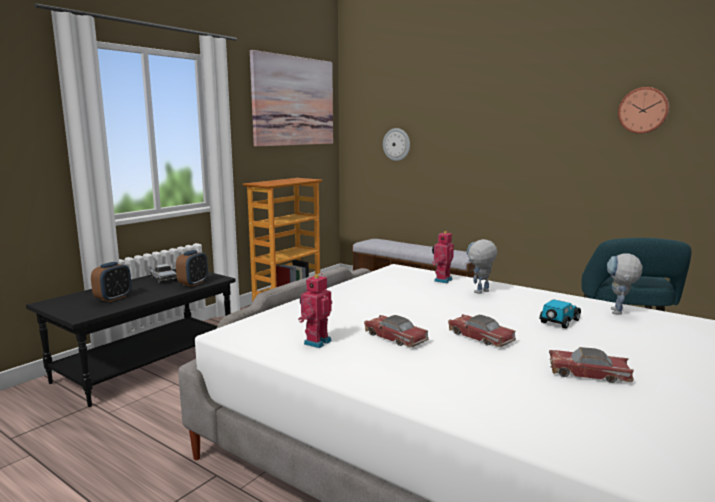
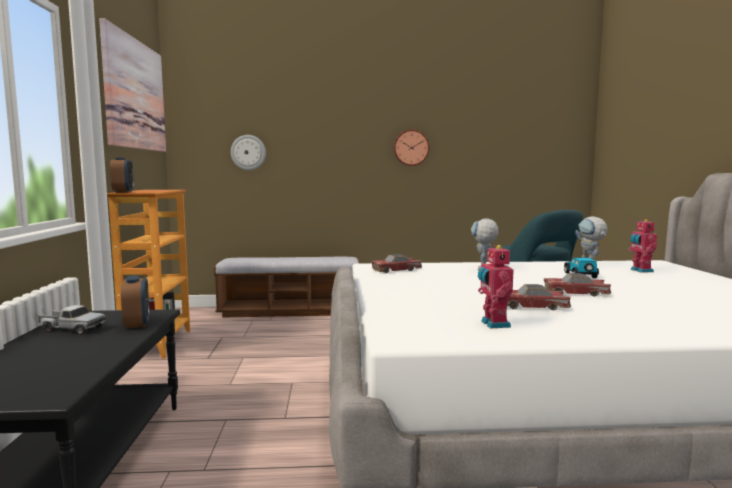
camera: 40 degrees left, 5 degrees down
alarm clock [91,262,132,302] -> alarm clock moved to [110,157,134,193]
toy robot [432,231,454,283] -> toy robot moved to [628,219,658,273]
toy car [549,347,634,383] -> toy car moved to [371,254,422,273]
wall clock [618,87,669,134] -> wall clock moved to [393,129,430,166]

